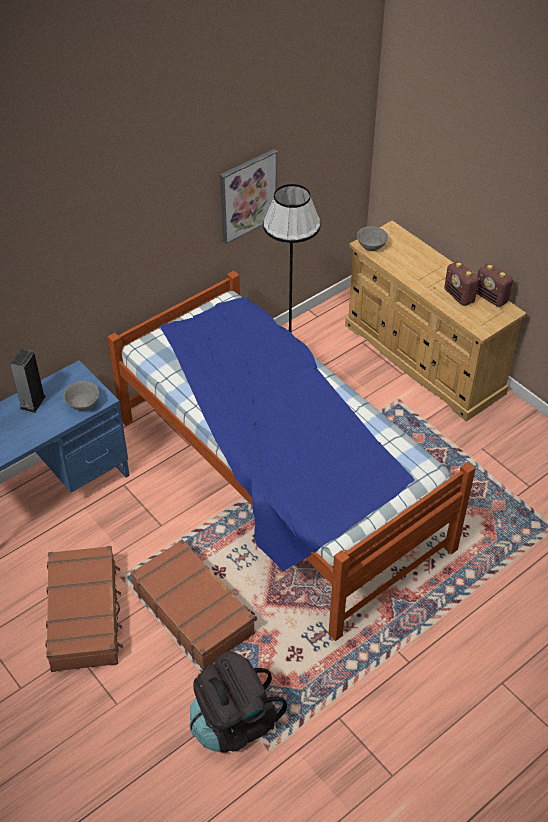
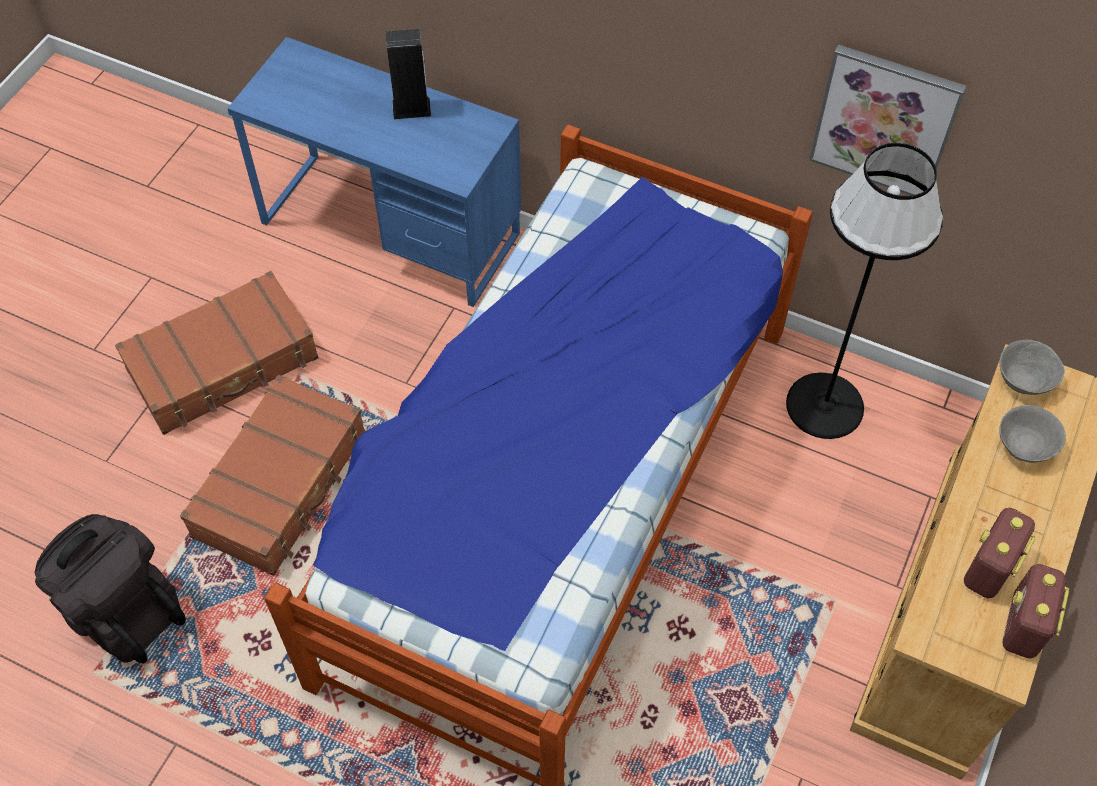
camera: 65 degrees right, 10 degrees up
grey bowl [64,381,99,411] -> grey bowl moved to [999,405,1066,463]

